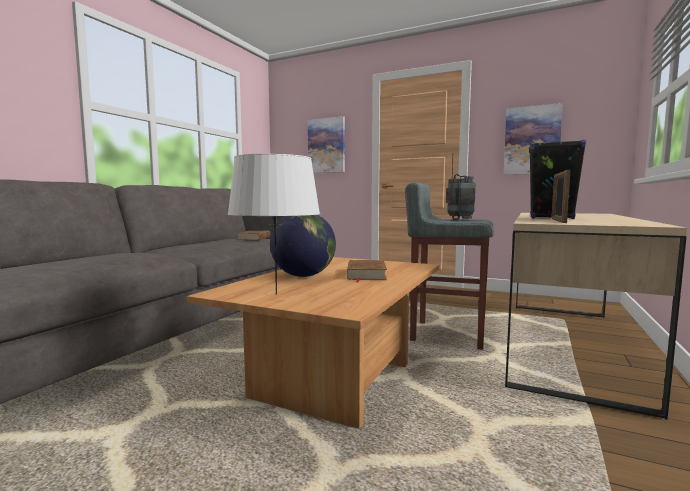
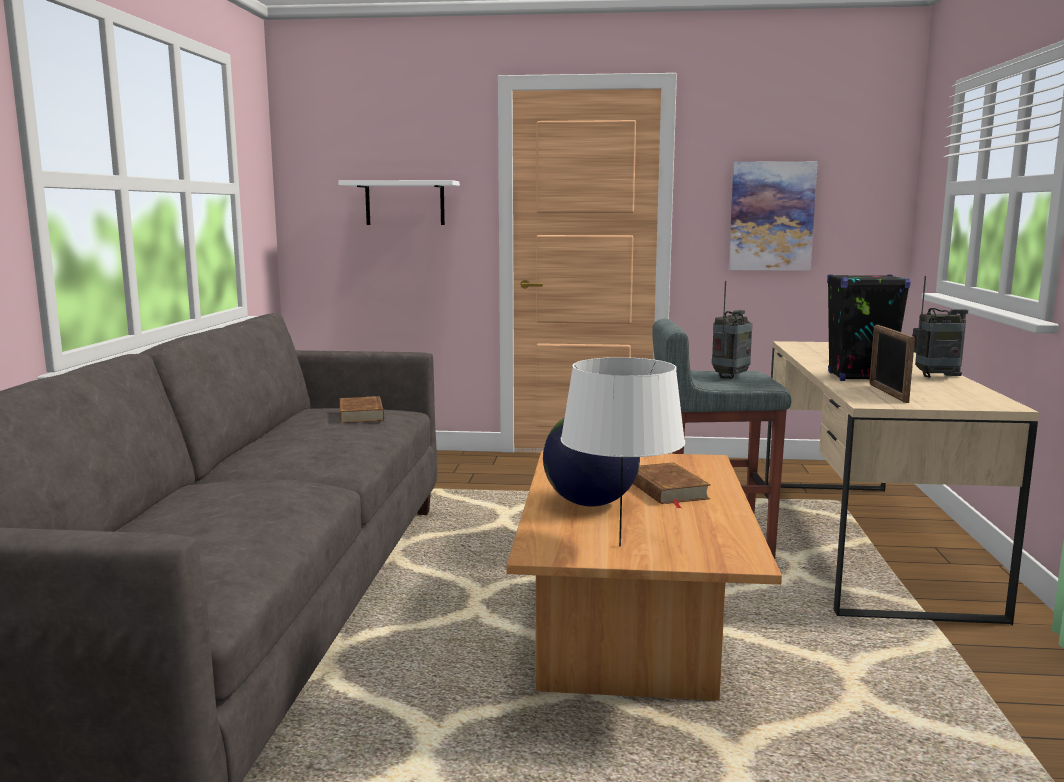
camera: 20 degrees left, 5 degrees up
picture [308,116,345,173] -> white shelf [338,180,460,225]
none -> radio [912,276,968,378]

